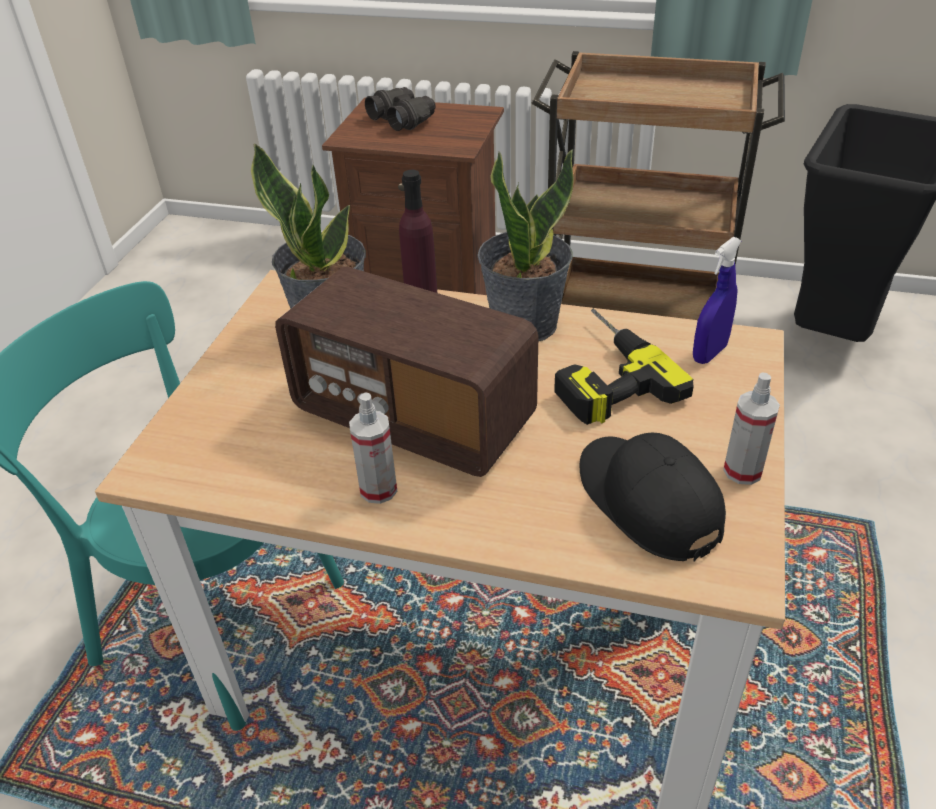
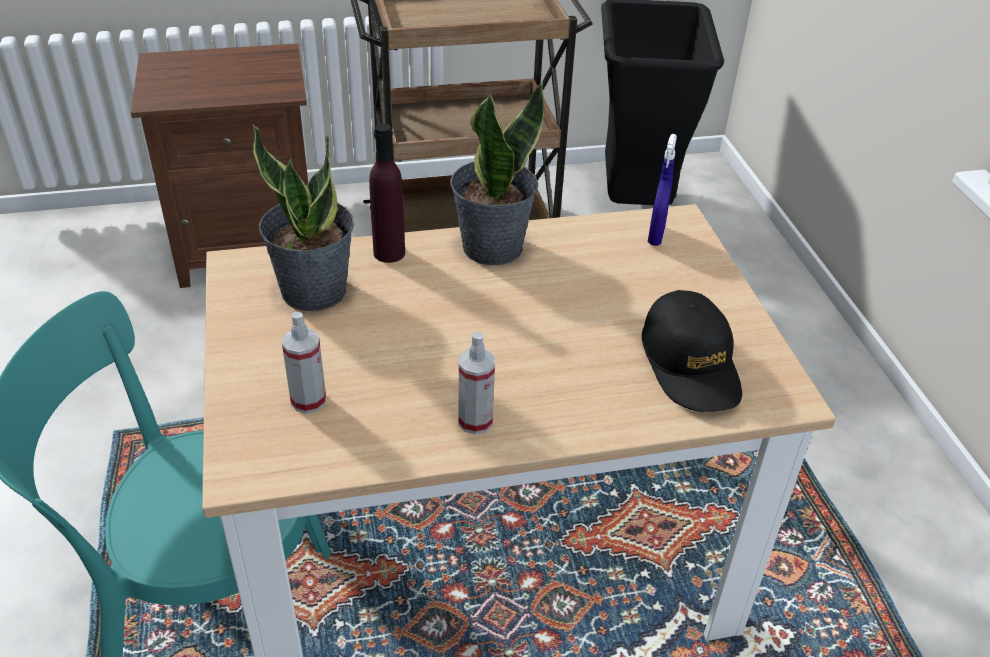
camera: 30 degrees left, 0 degrees up
radio [275,267,539,477] -> none
black binoculars [365,87,436,131] -> none
power drill [554,308,694,425] -> none
black cap [580,432,726,562] -> black cap turned 135 degrees counterclockwise [642,290,742,412]
spray bottle [723,372,780,485] -> spray bottle moved to [282,311,326,414]

